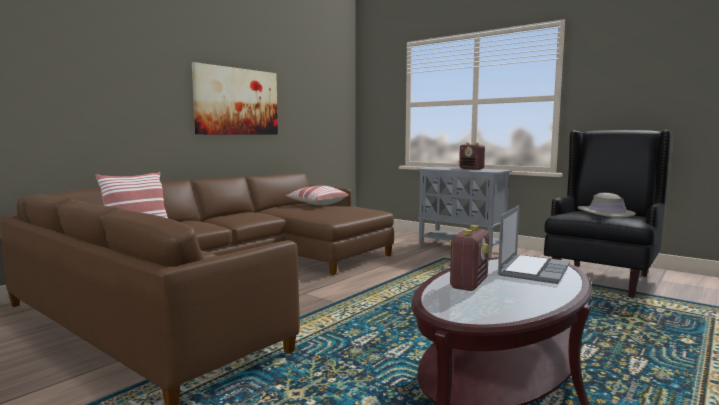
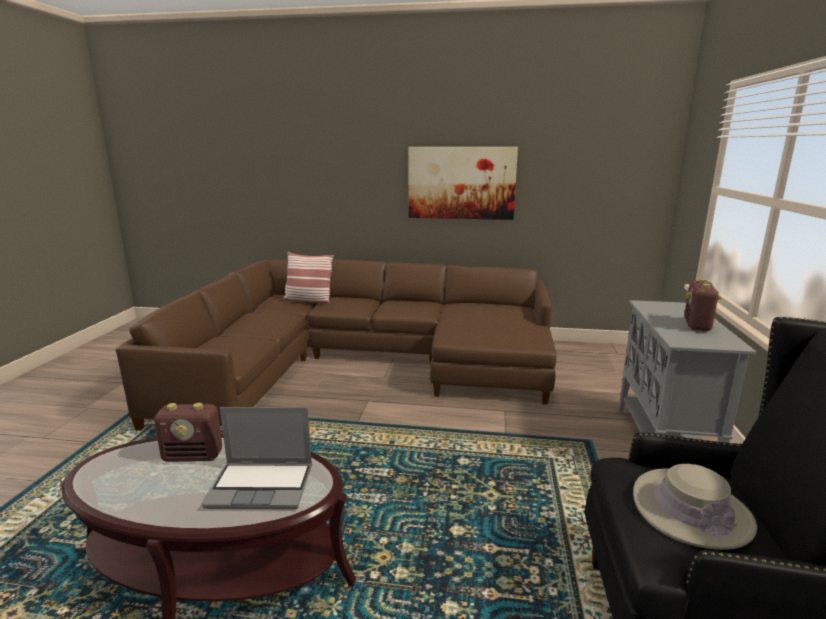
camera: 60 degrees right, 10 degrees up
pillow [286,185,349,205] -> none

